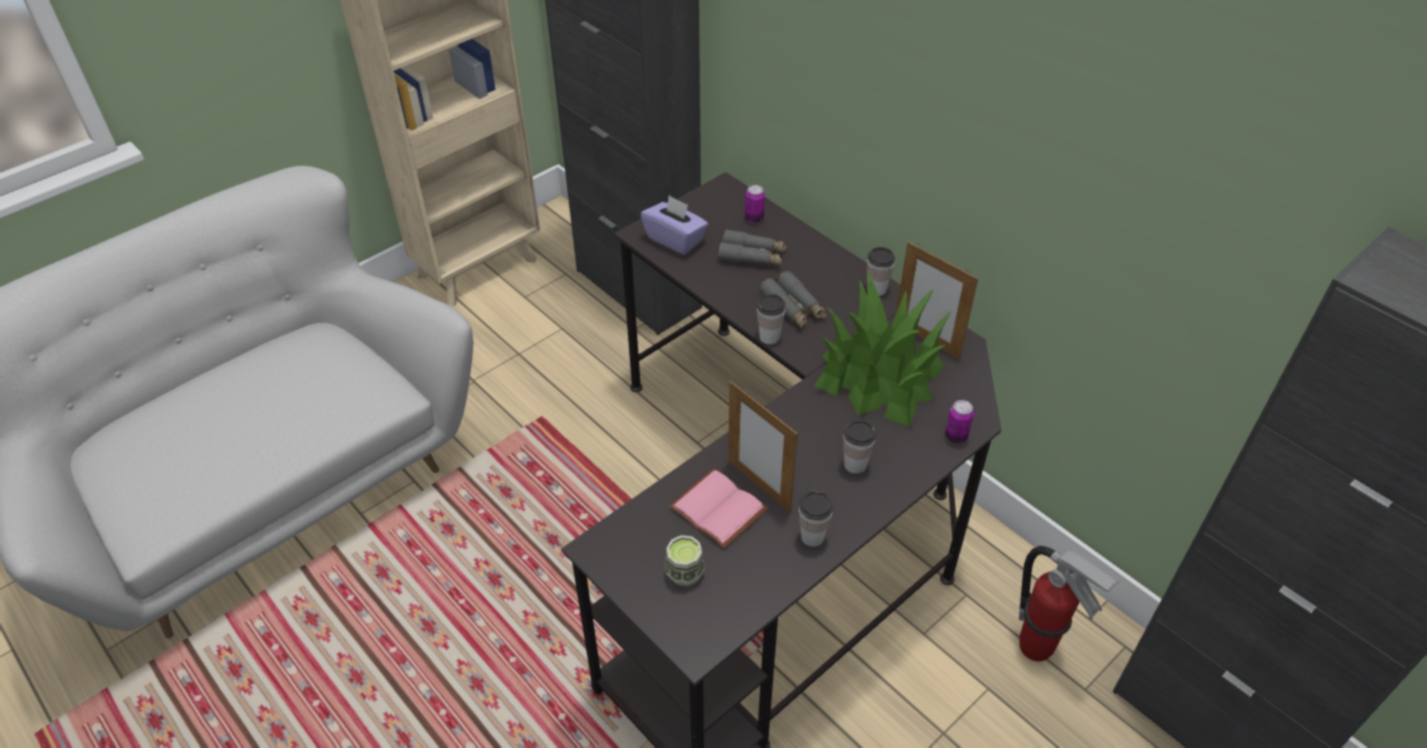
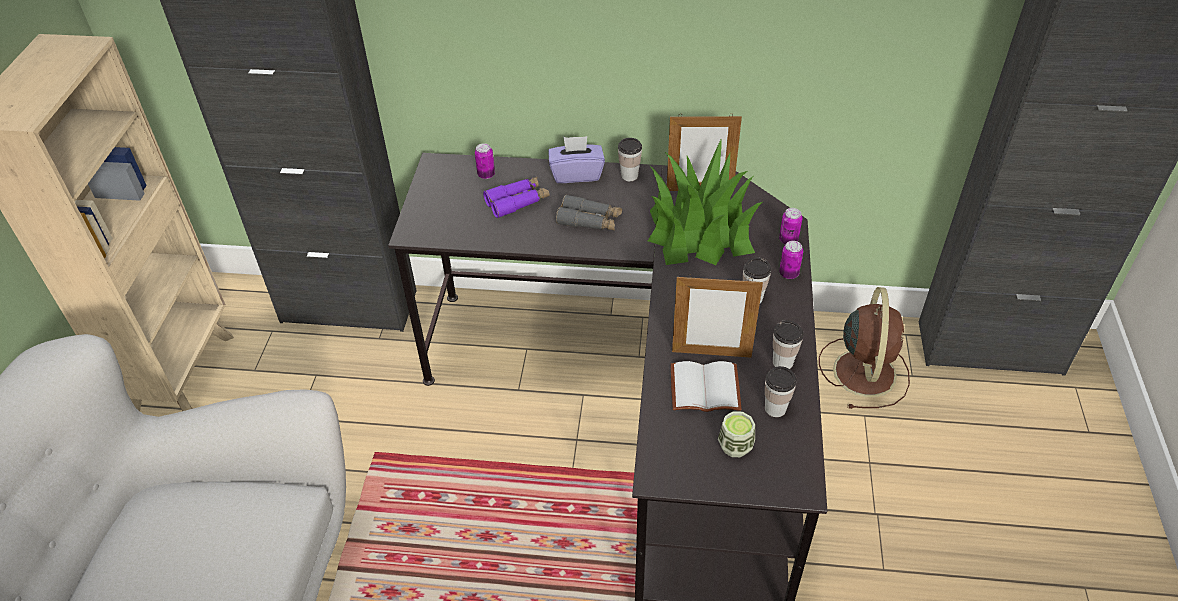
camera: 40 degrees left, 0 degrees up
purple tissue box [641,195,708,255] -> purple tissue box moved to [548,136,605,183]
pink book [669,469,768,548] -> white book [671,361,742,412]
grey binoculars [718,229,787,266] -> purple binoculars [483,176,550,218]
cup [756,294,786,344] -> cup moved to [765,366,797,417]
fire extinguisher [1019,546,1118,661] -> brown fan [819,287,910,409]
none -> can [779,241,803,279]

